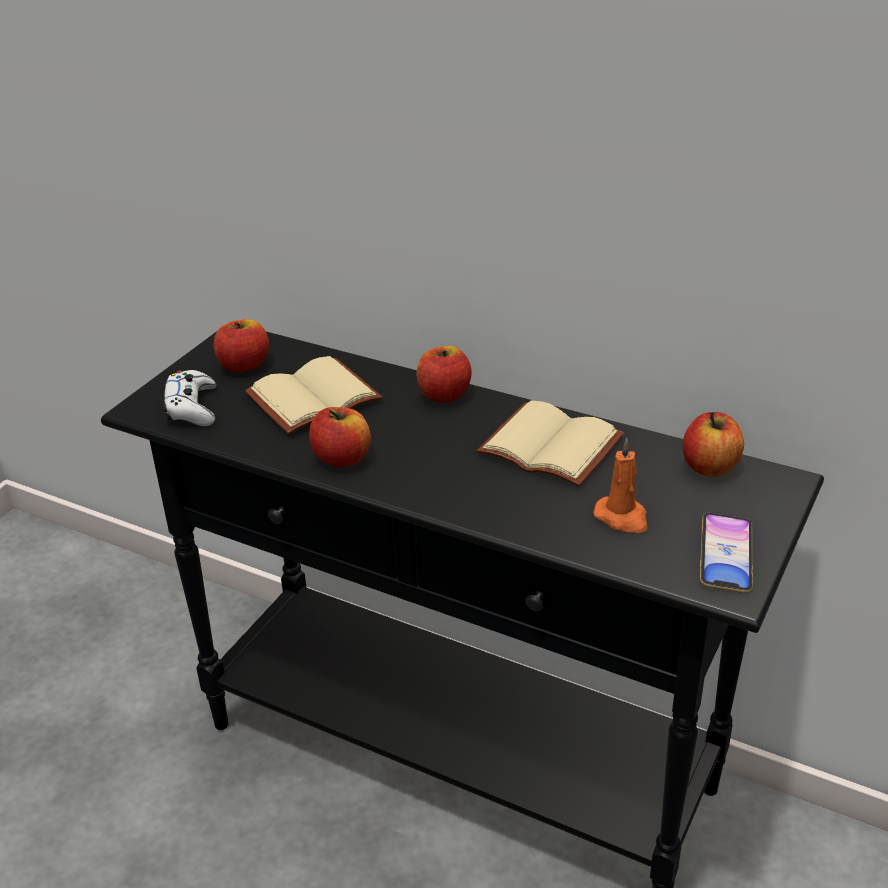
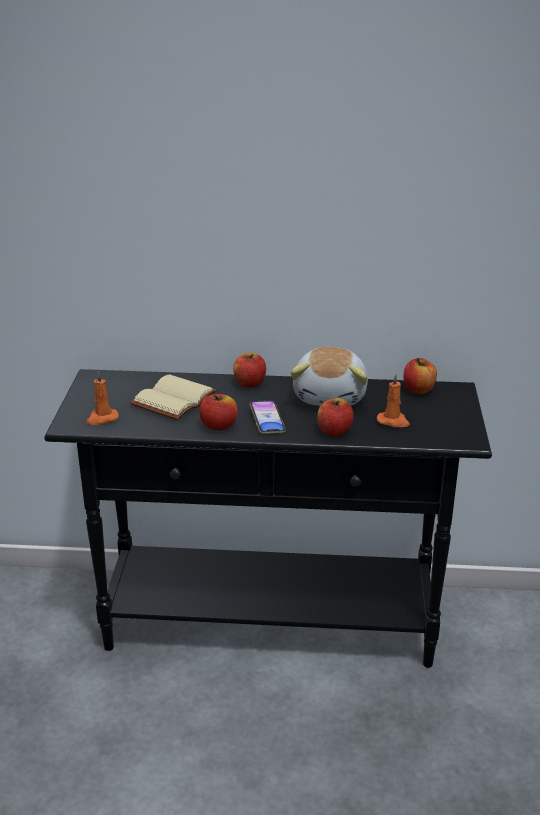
camera: 25 degrees left, 5 degrees down
white game controller [163,370,216,426] -> orange candle [86,371,119,425]
apple [214,319,269,373] -> apple moved to [317,398,354,436]
beige book [476,400,624,487] -> plush toy [291,347,368,406]
phone [700,513,753,593] -> phone moved to [250,400,286,434]

